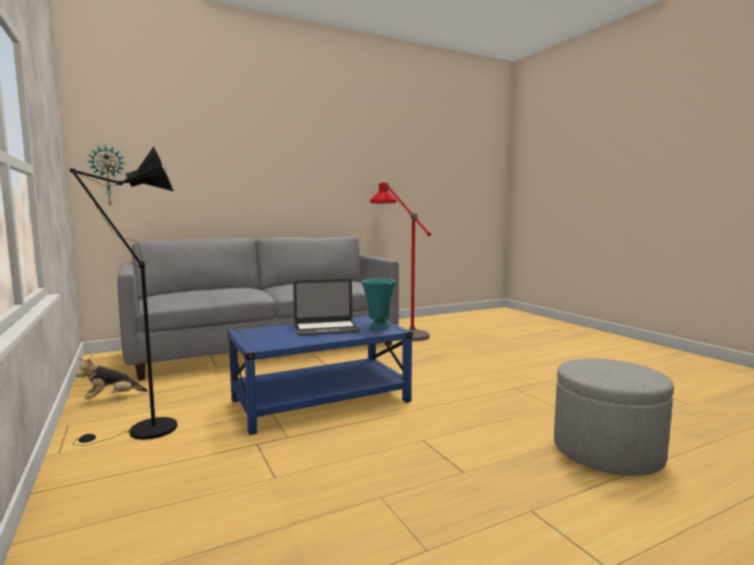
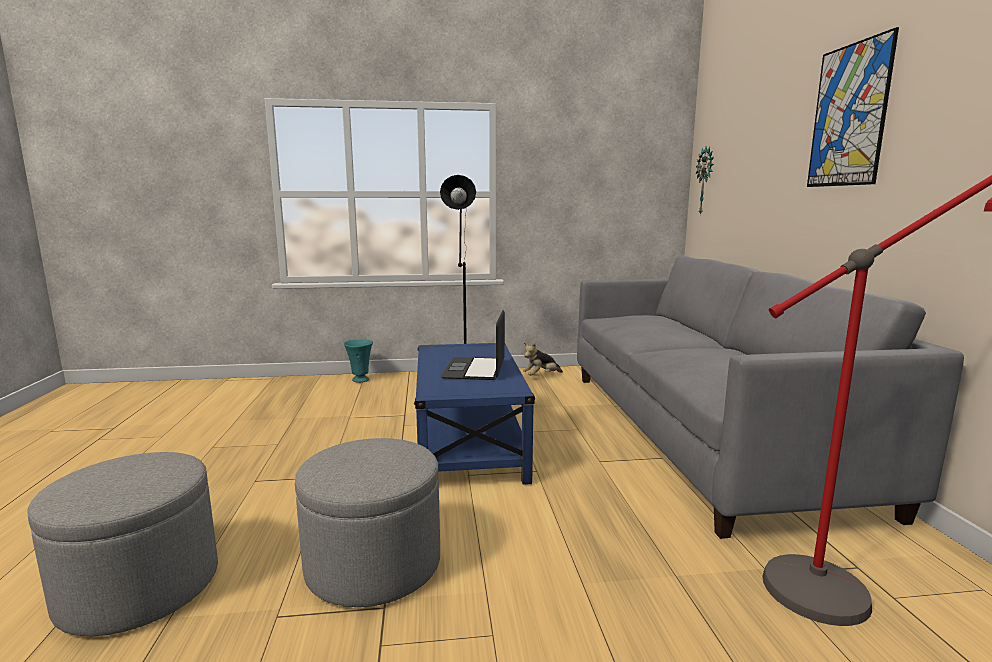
camera: 110 degrees right, 5 degrees up
plush toy [75,358,148,399] -> plush toy turned 105 degrees counterclockwise [523,343,563,376]
turquoise vase [361,278,396,329] -> turquoise vase moved to [344,339,373,383]
none -> grey ottoman [295,438,440,607]
none -> picture [807,27,899,187]

